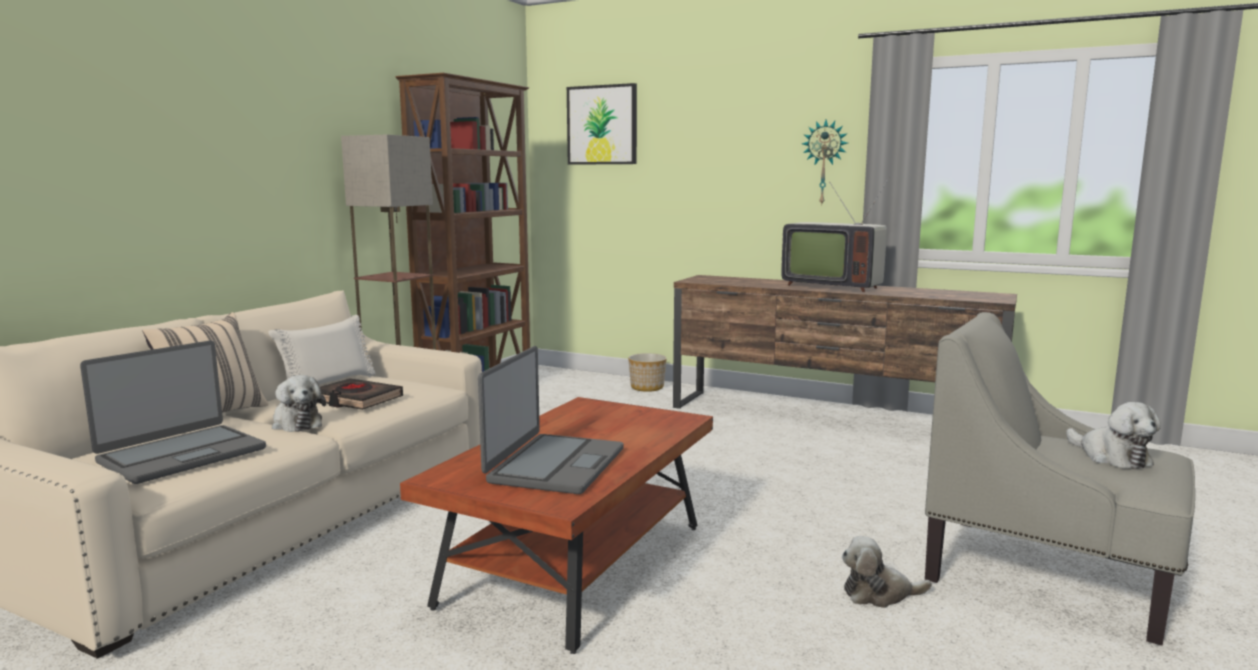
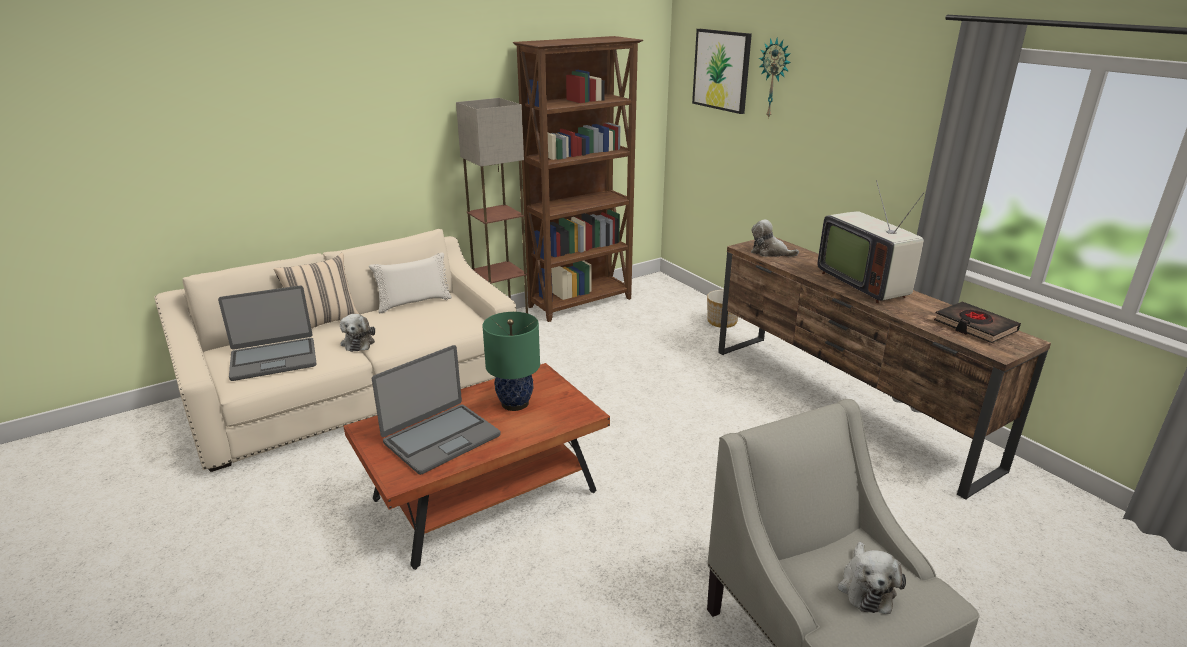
camera: 30 degrees right, 15 degrees up
black book [320,378,403,410] -> black book moved to [934,302,1021,343]
wall clock [802,120,848,206] -> wall clock moved to [759,38,791,119]
plush toy [842,536,932,608] -> plush toy moved to [751,219,799,257]
none -> green table lamp [482,312,540,411]

